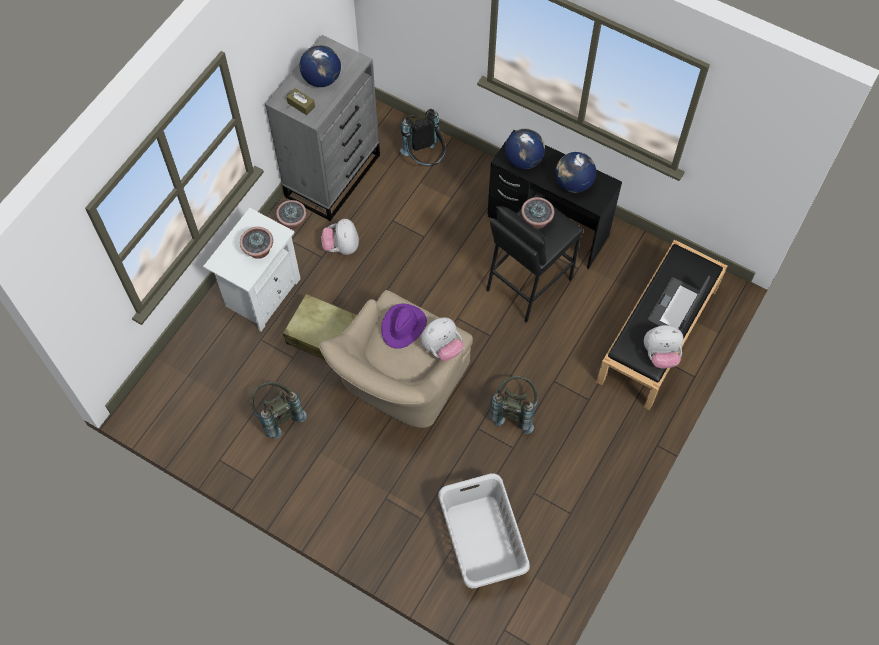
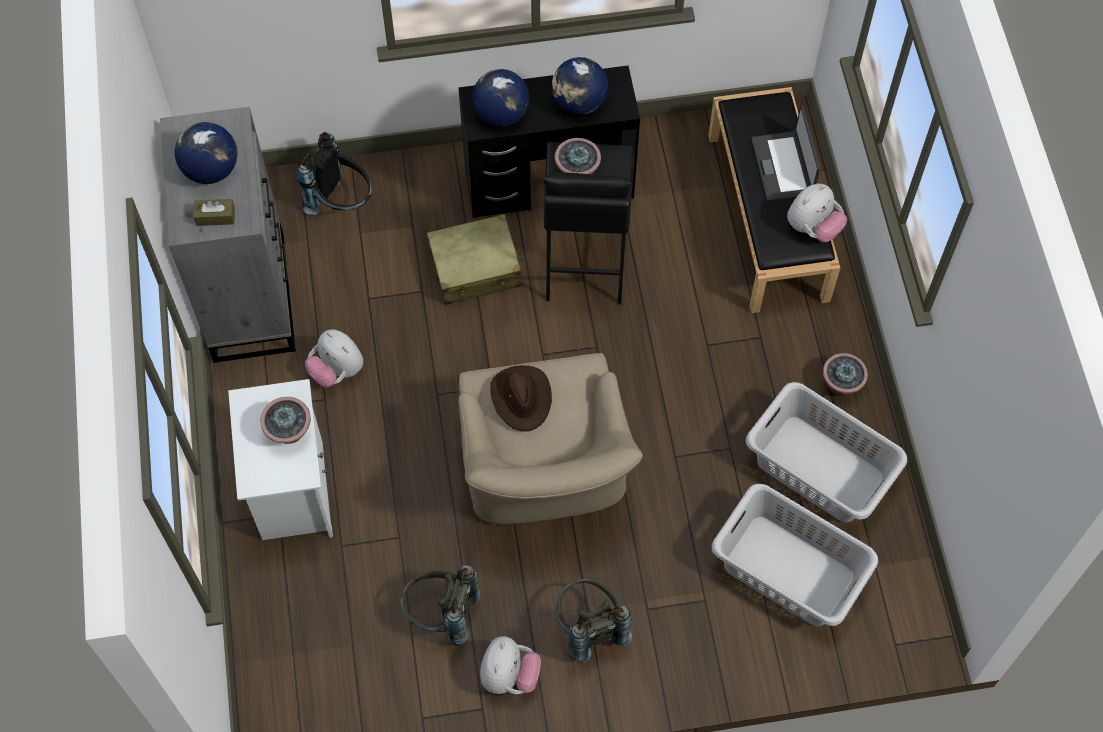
camera: 40 degrees left, 0 degrees up
potted plant [276,200,307,229] -> potted plant moved to [823,353,868,396]
beige suitcase [283,294,357,360] -> beige suitcase moved to [427,214,523,305]
purple hat [381,304,427,348] -> brown hat [490,365,552,431]
plush toy [421,317,464,362] -> plush toy moved to [480,636,541,694]
grey backpack [490,376,538,434] -> grey backpack moved to [556,579,632,663]
none -> grey laundry basket [746,382,907,523]

